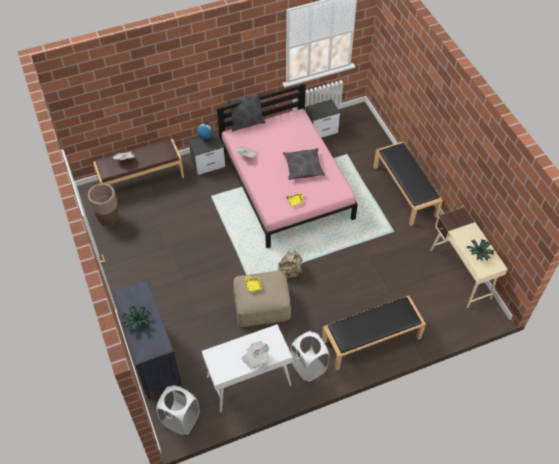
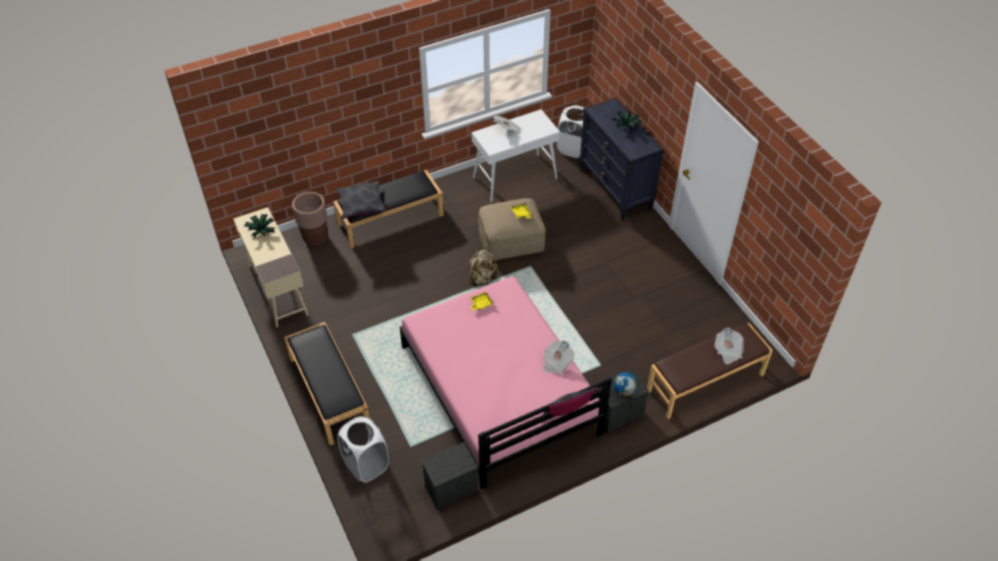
camera: 175 degrees right, 5 degrees down
brown planter [88,183,118,227] -> brown planter moved to [292,192,327,246]
grey pillow [283,148,325,180] -> grey pillow moved to [336,181,386,219]
white laundry basket [290,331,329,381] -> white laundry basket moved to [337,416,389,483]

